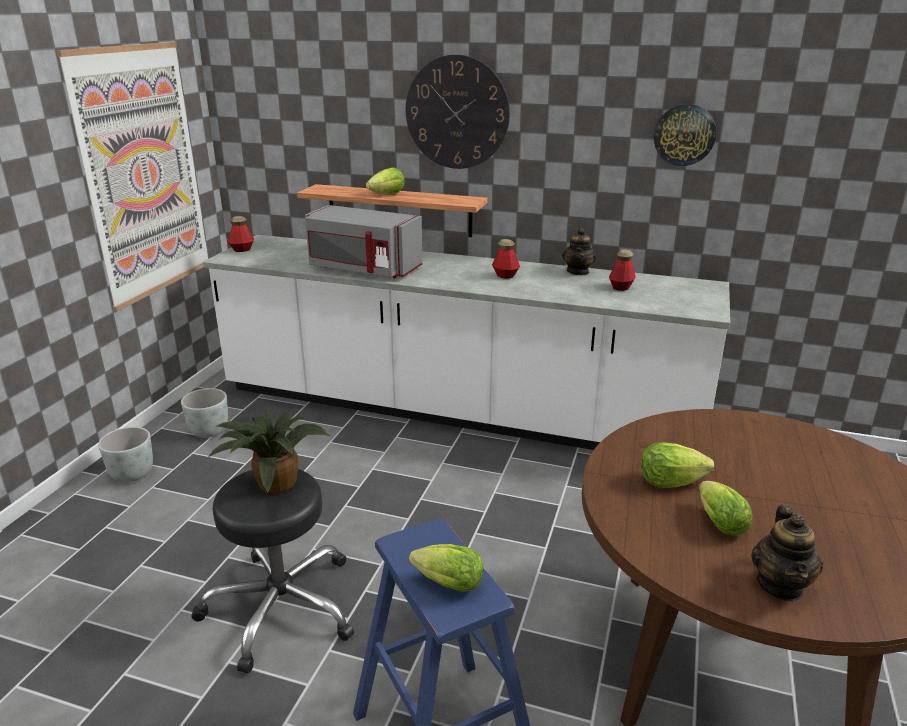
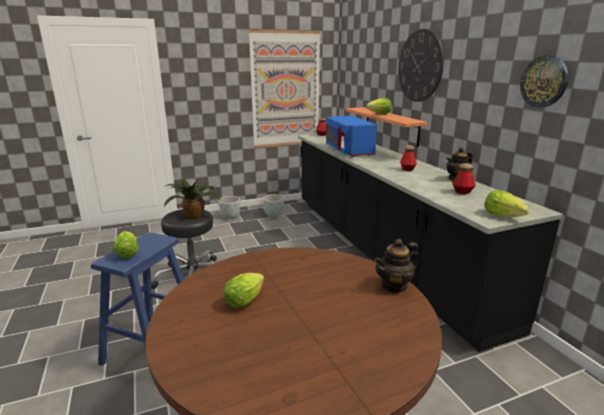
camera: 50 degrees right, 5 degrees down
white counter [203,235,730,450] -> black counter [298,134,563,352]
grey microwave [305,205,423,278] -> blue microwave [326,116,377,157]
lettuce [641,442,714,488] -> lettuce moved to [484,190,530,217]
teapot [751,505,823,601] -> teapot moved to [374,239,419,293]

